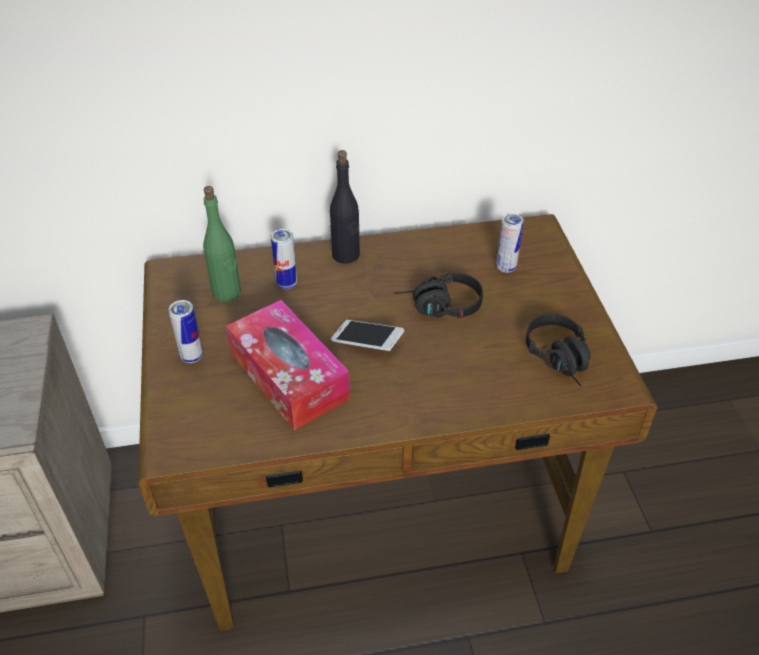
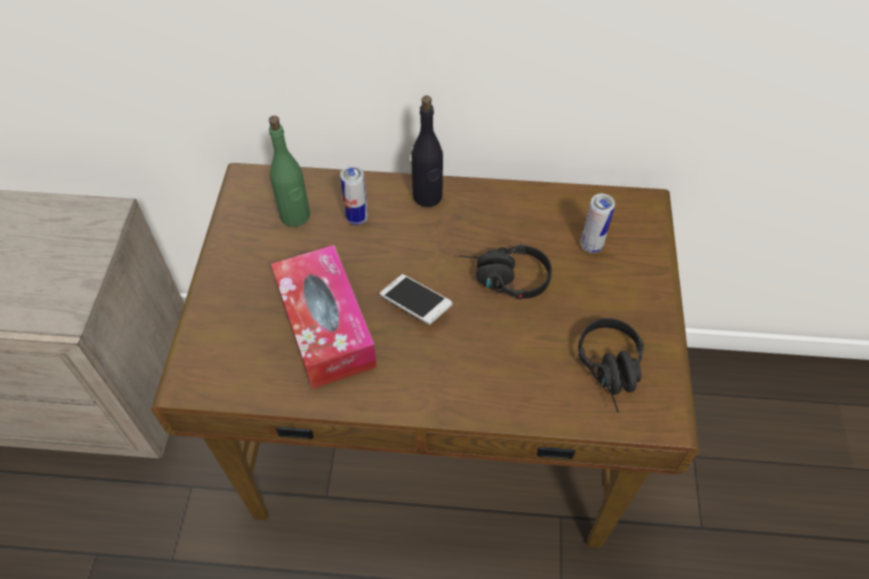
camera: 15 degrees right, 10 degrees up
can [168,300,203,363] -> none

